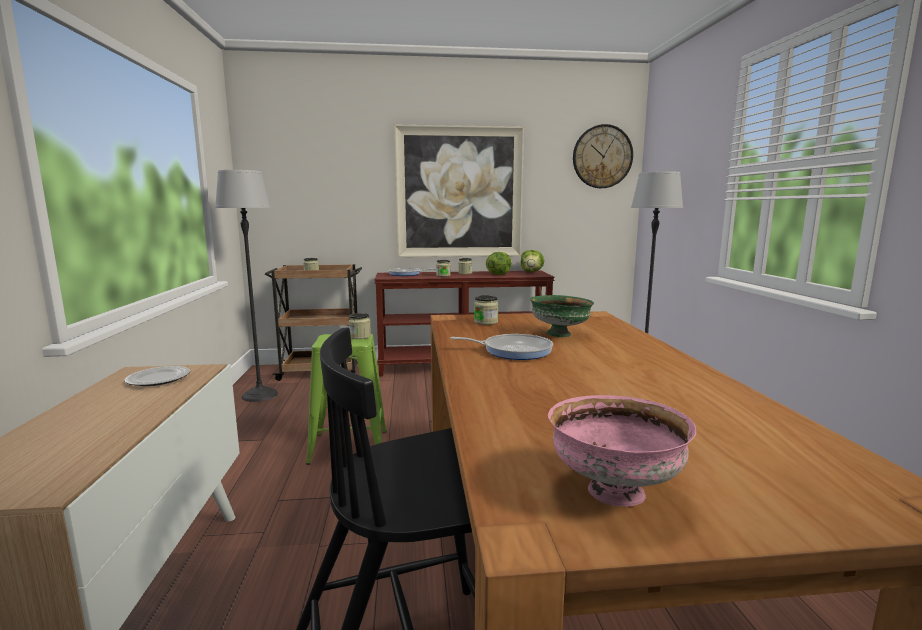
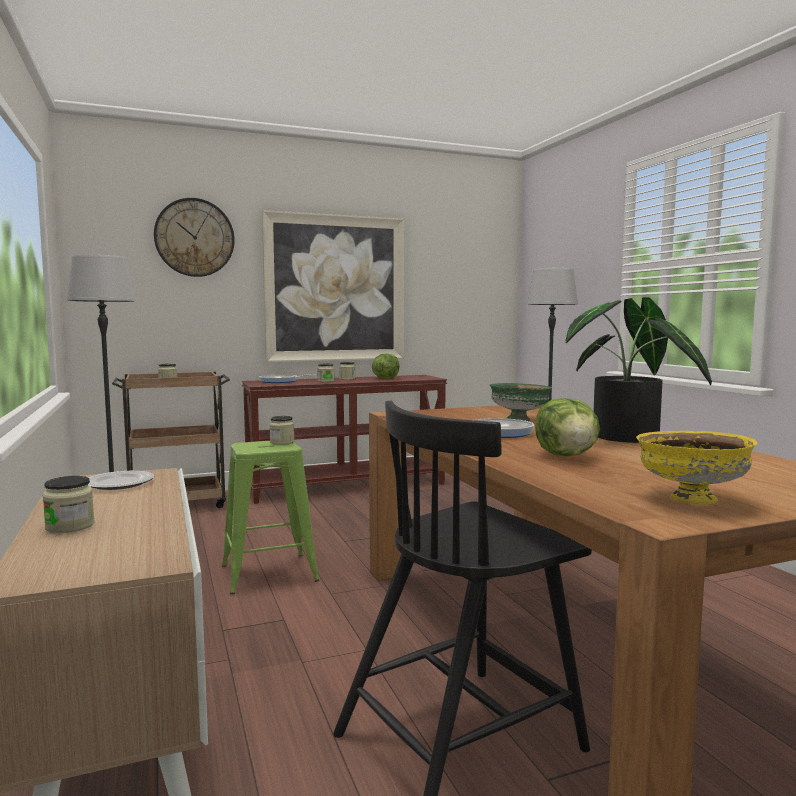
camera: 15 degrees left, 5 degrees down
jar [474,295,498,325] -> jar moved to [43,476,95,533]
lettuce [521,250,544,272] -> lettuce moved to [535,398,600,457]
pink bowl [548,395,696,507] -> yellow bowl [636,431,757,504]
wall clock [573,124,633,188] -> wall clock moved to [154,198,235,277]
none -> potted plant [566,297,712,443]

